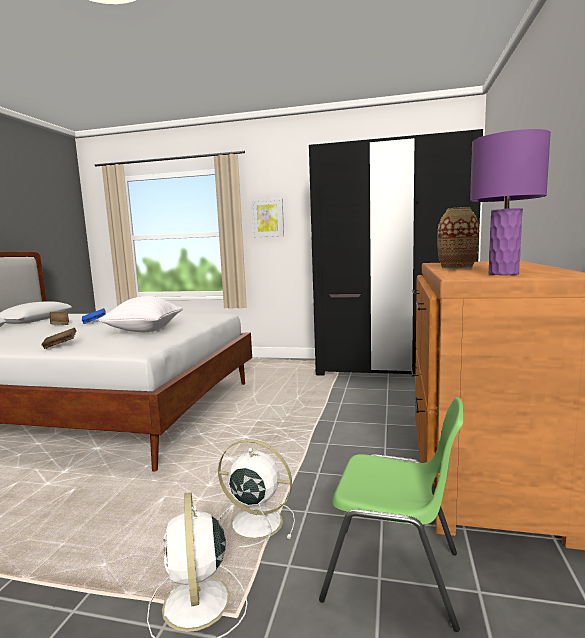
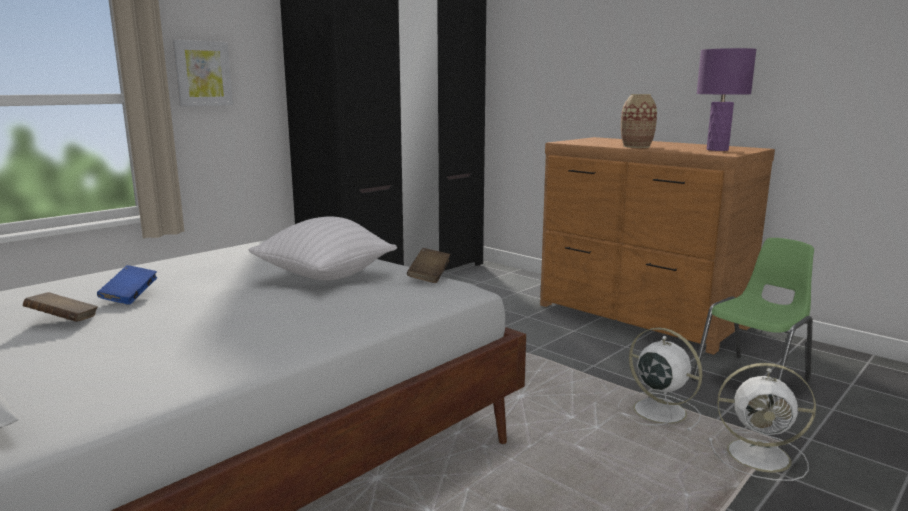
camera: 60 degrees left, 5 degrees up
brown book [41,328,76,349] -> brown book moved to [407,248,451,283]
white fan [218,440,295,547] -> white fan turned 90 degrees clockwise [618,328,702,431]

